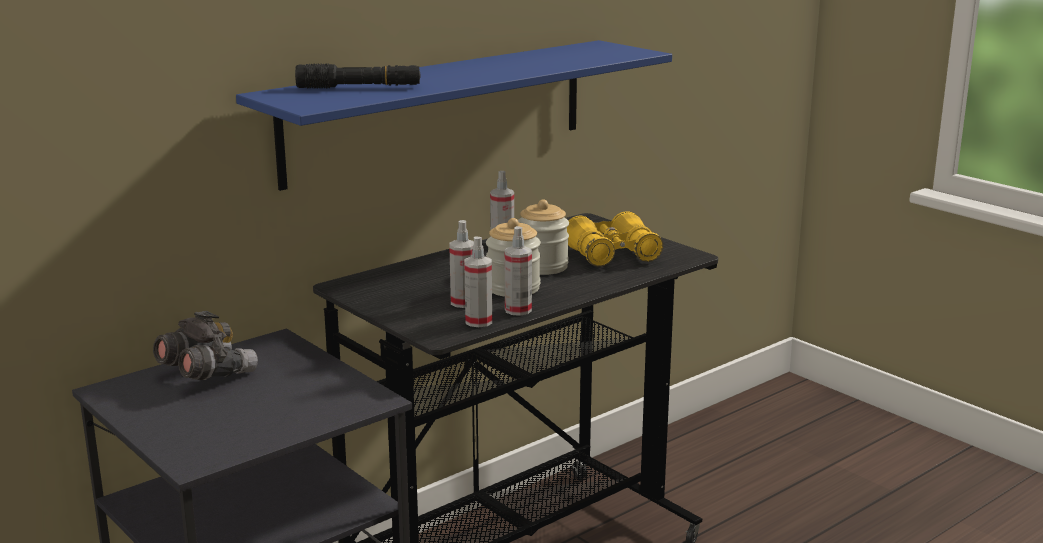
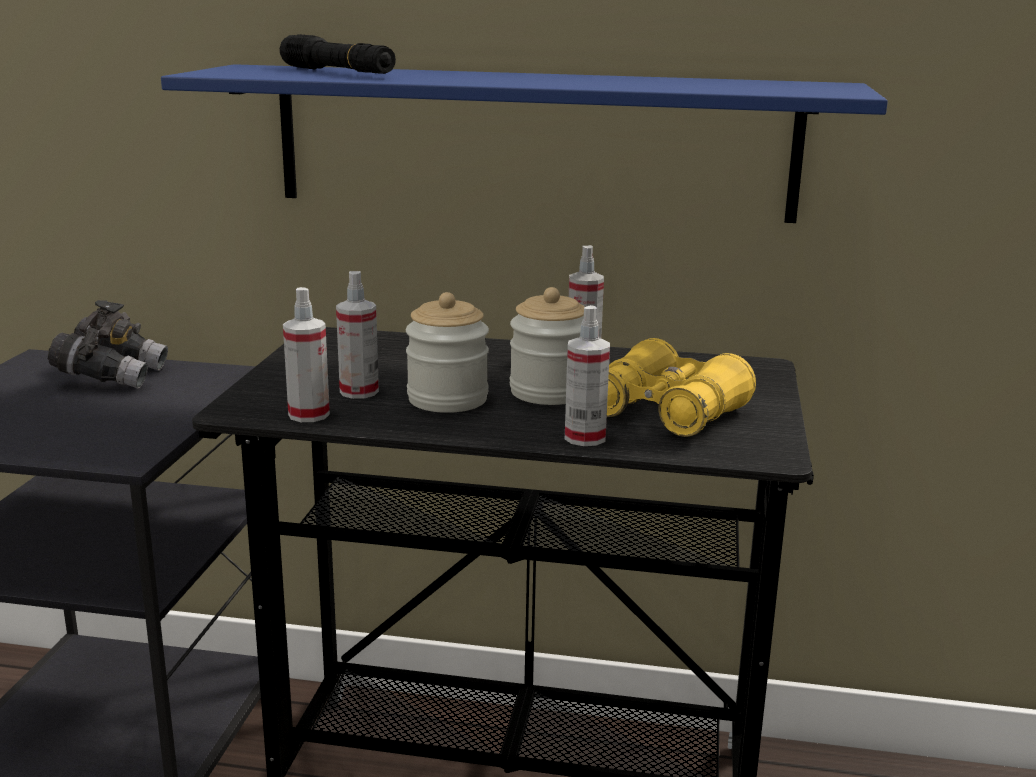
camera: 50 degrees right, 0 degrees up
spray bottle [505,226,532,316] -> spray bottle moved to [565,305,610,446]

